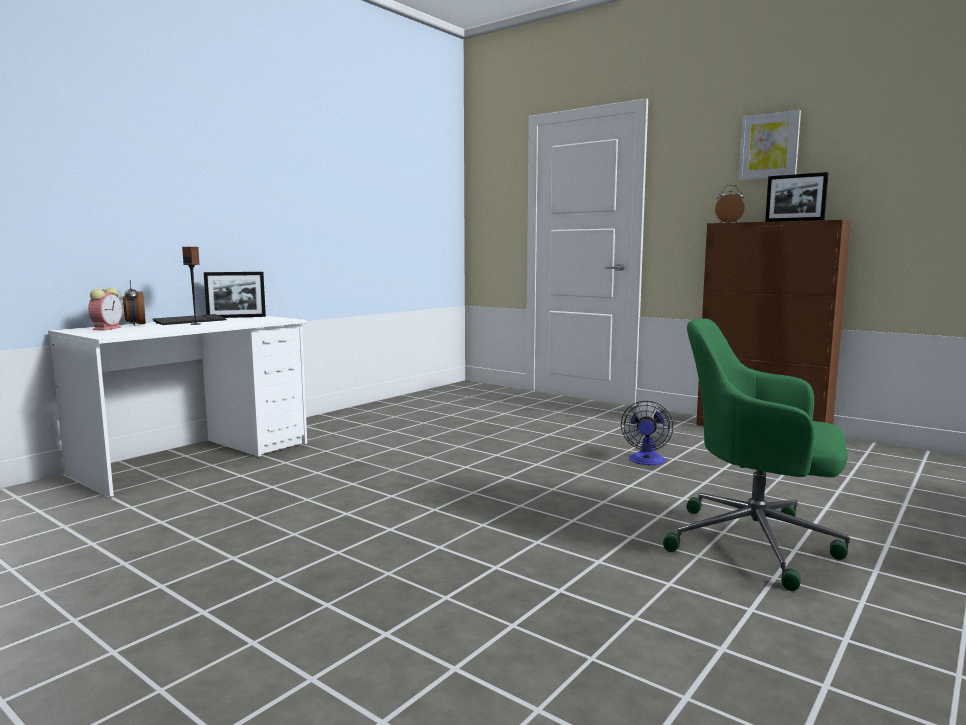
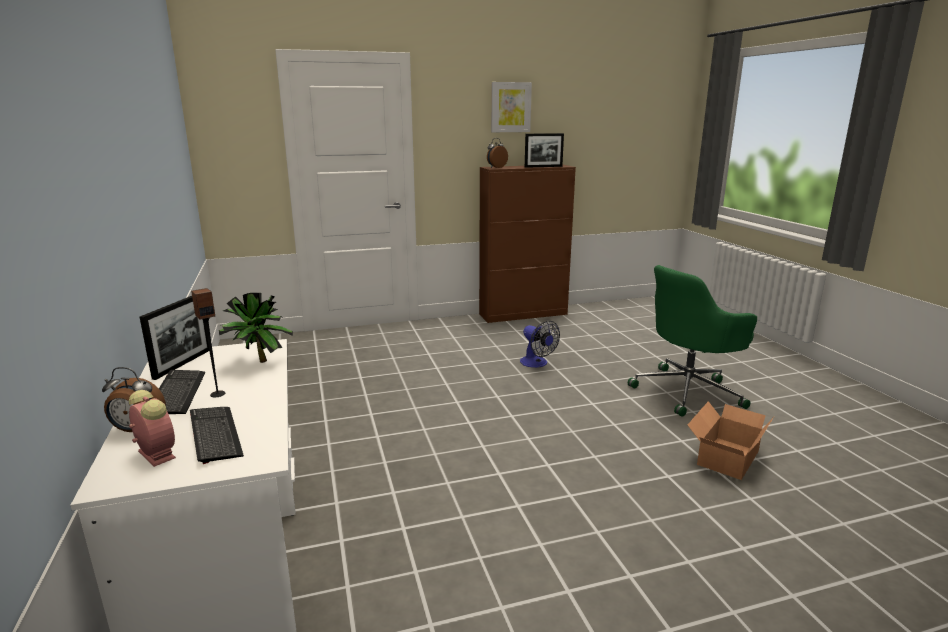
camera: 55 degrees left, 10 degrees up
none -> keyboard [190,407,244,464]
none -> potted plant [219,293,293,363]
none -> cardboard box [688,401,774,480]

